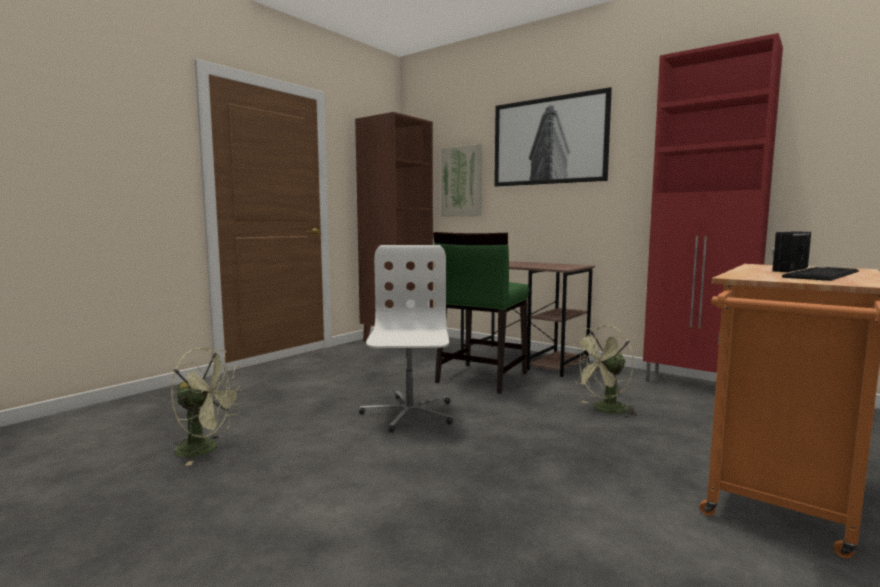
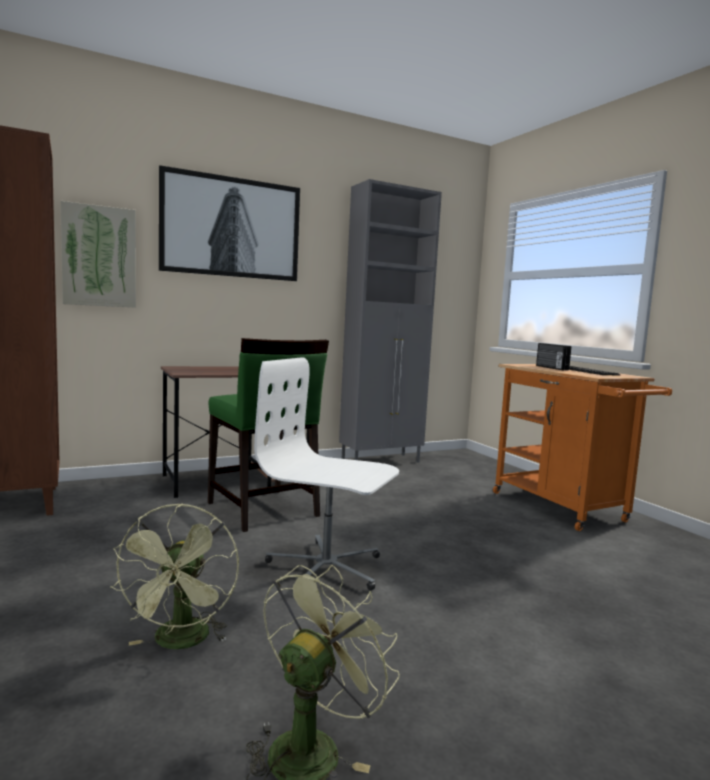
camera: 65 degrees left, 0 degrees up
green fan [570,325,637,418] -> green fan moved to [110,503,239,649]
red cabinet [643,33,783,382] -> grey cabinet [339,179,442,463]

